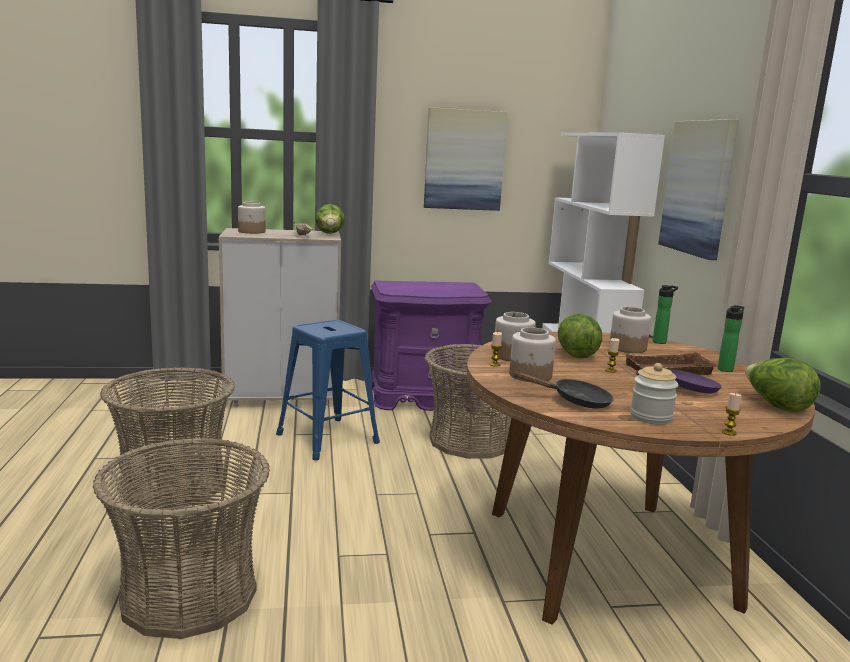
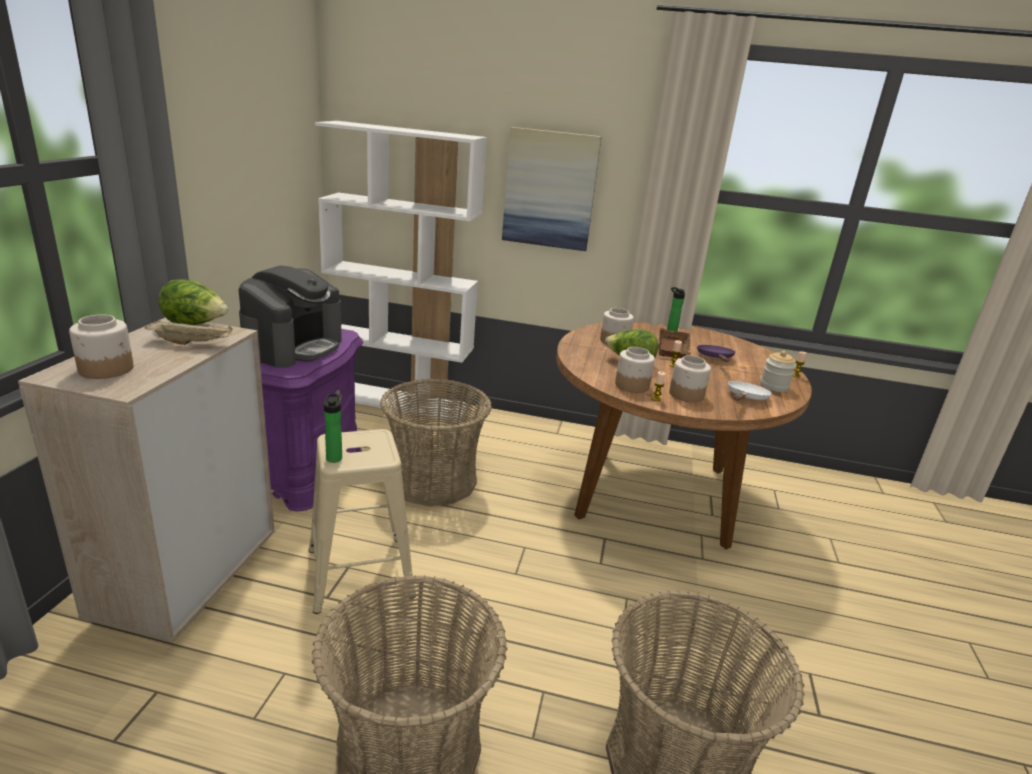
camera: 70 degrees left, 10 degrees up
blue stool [276,320,380,460] -> beige stool [308,429,416,614]
picture [424,107,507,211] -> none
black frying pan [514,371,614,409] -> white frying pan [728,381,772,401]
bottle [653,285,678,344] -> bottle moved to [324,394,342,463]
lettuce [745,358,821,412] -> none
none -> coffee machine [239,265,342,368]

